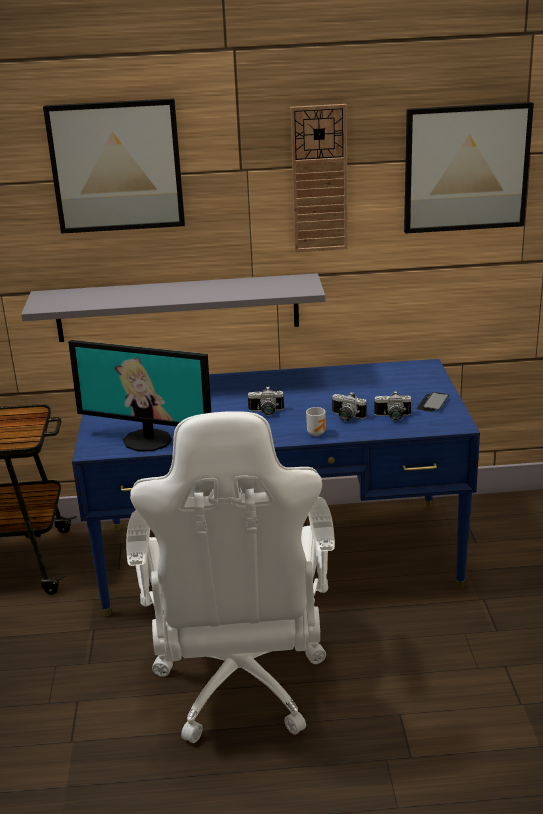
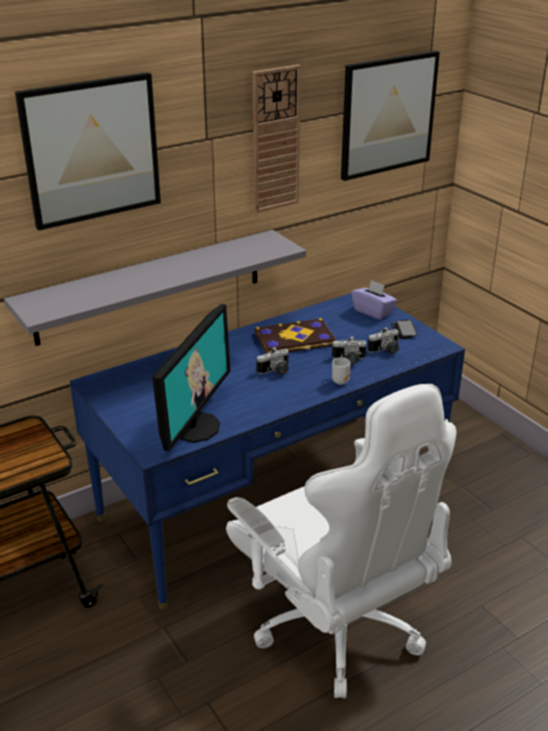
camera: 30 degrees left, 5 degrees up
monitor [68,340,211,451] -> monitor turned 60 degrees counterclockwise [152,304,231,451]
none -> book [255,318,336,354]
none -> purple tissue box [351,280,397,320]

